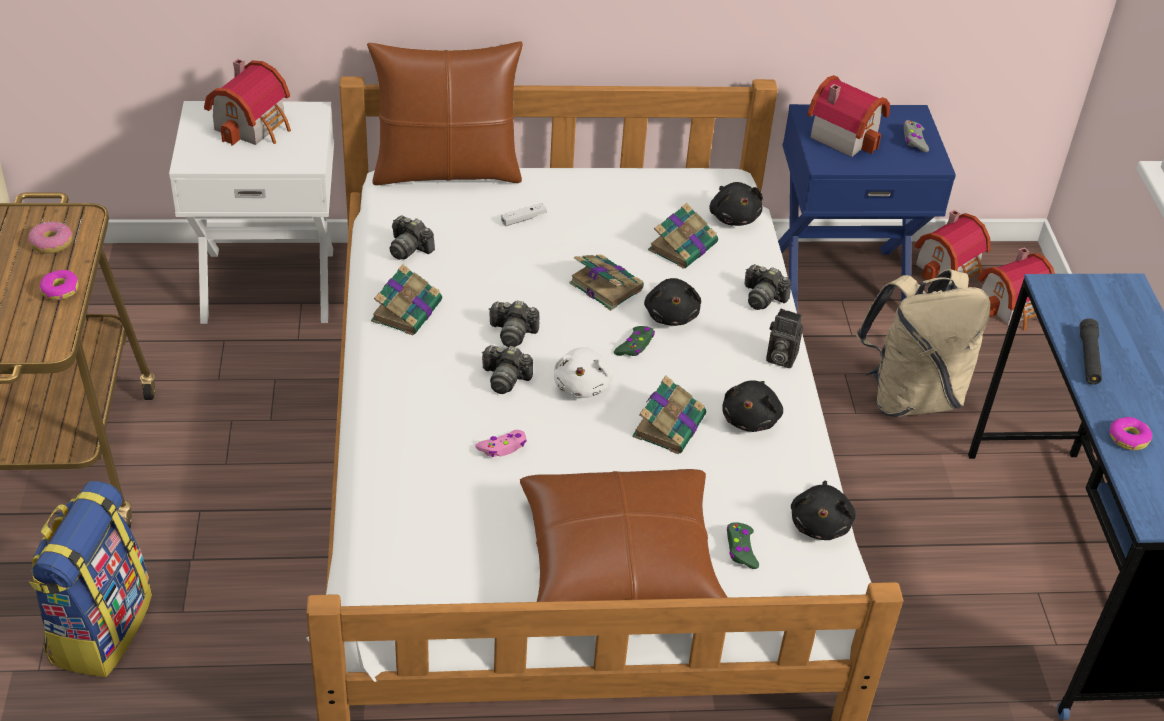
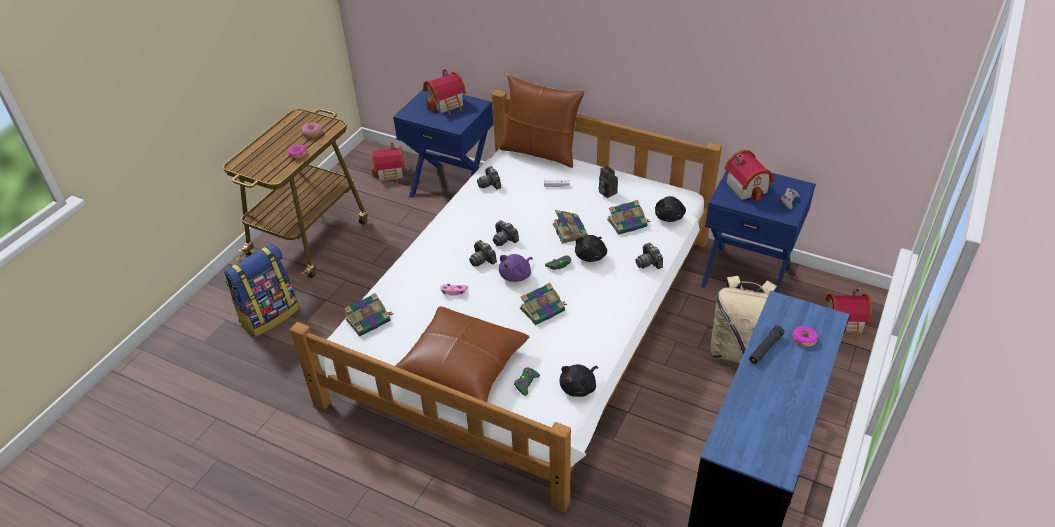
camera: 35 degrees right, 0 degrees up
white nightstand [169,101,334,324] -> blue nightstand [393,89,494,198]
book [371,264,442,335] -> book moved to [344,293,393,336]
white plush toy [554,347,613,398] -> purple plush toy [499,254,533,282]
black plush toy [722,381,783,432] -> none
camera [766,309,803,368] -> camera moved to [598,166,618,198]
toy house [914,210,991,287] -> toy house moved to [372,142,405,185]
donut [1109,417,1152,450] -> donut moved to [793,326,817,347]

